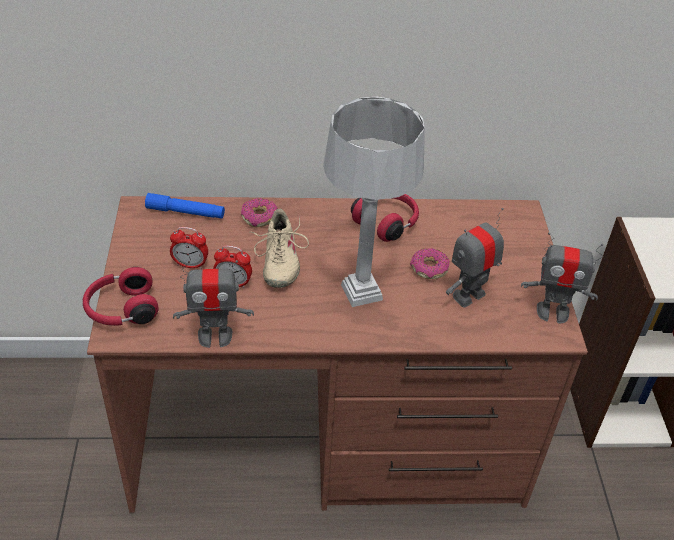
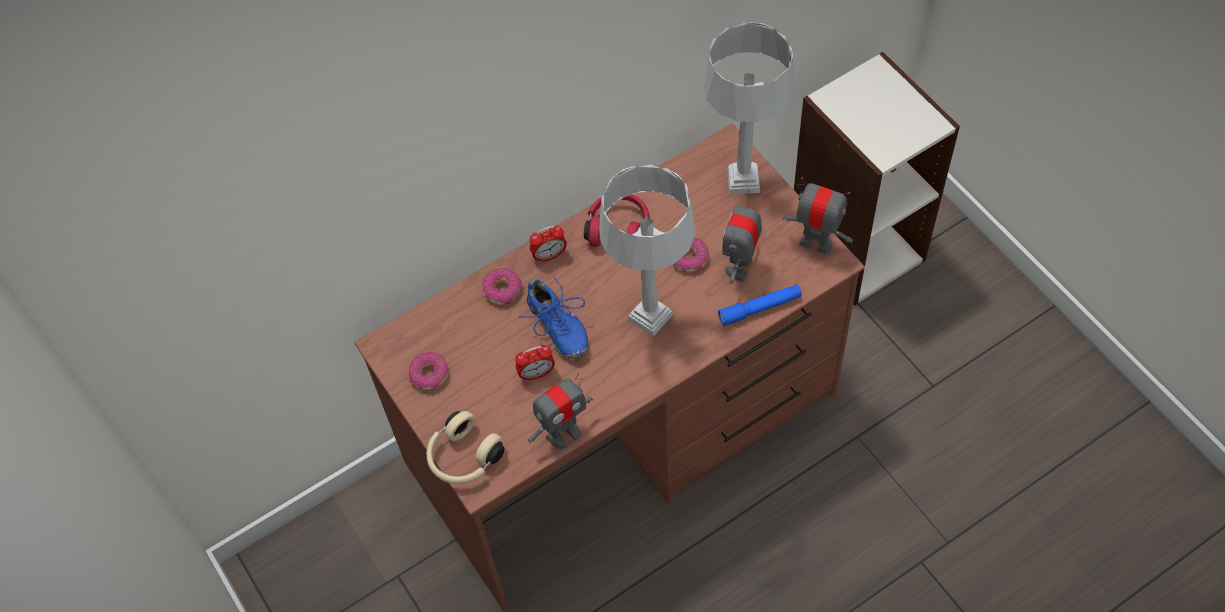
camera: 25 degrees left, 15 degrees up
red headphones [83,267,159,326] -> beige headphones [426,411,505,484]
blue flashlight [145,193,225,218] -> blue flashlight moved to [718,285,802,326]
alarm clock [170,227,208,269] -> alarm clock moved to [530,226,567,263]
beige shoe [250,209,309,288] -> blue shoe [519,276,589,359]
toy robot [521,232,604,324] -> toy robot turned 135 degrees counterclockwise [783,177,853,255]
none -> donut [408,352,449,390]
none -> grey table lamp [703,22,794,194]

